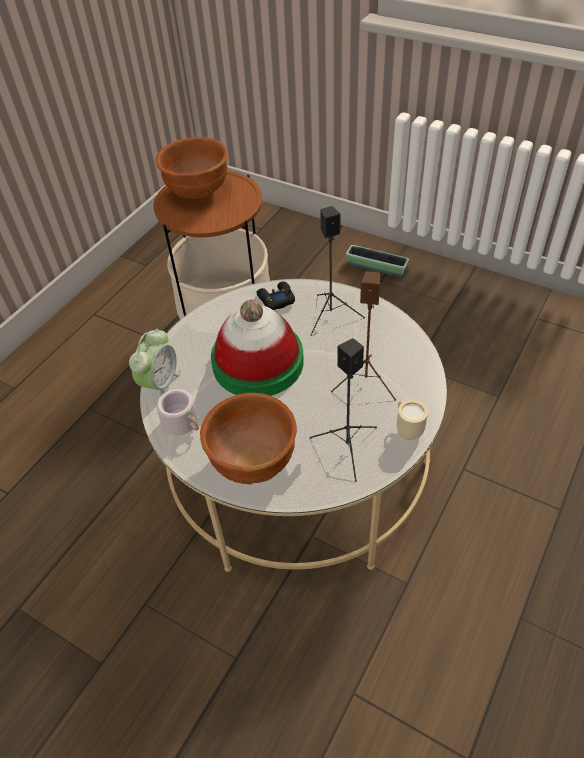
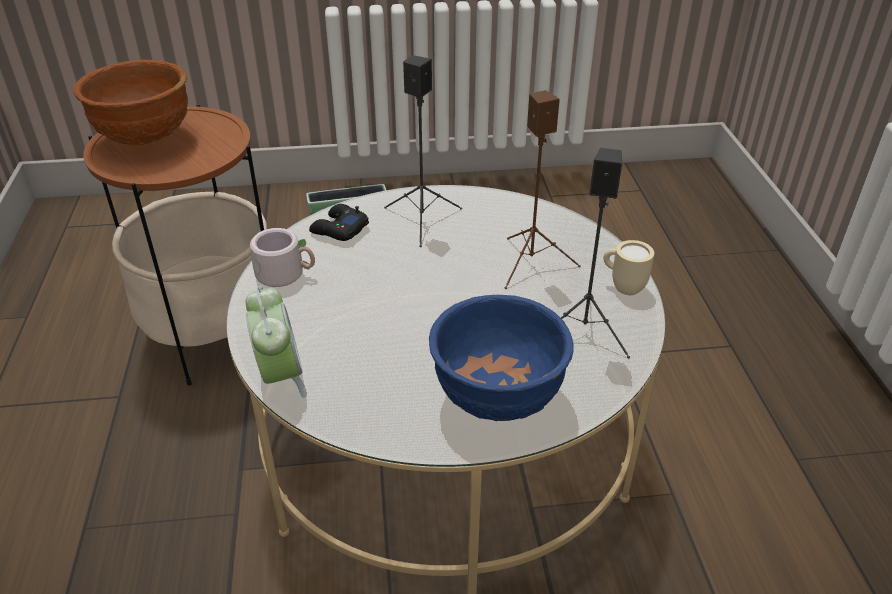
camera: 40 degrees left, 10 degrees down
grey mug [157,389,199,435] -> grey mug moved to [250,228,315,287]
brown bowl [200,393,297,485] -> blue bowl [429,295,574,421]
hat [211,300,304,396] -> none

